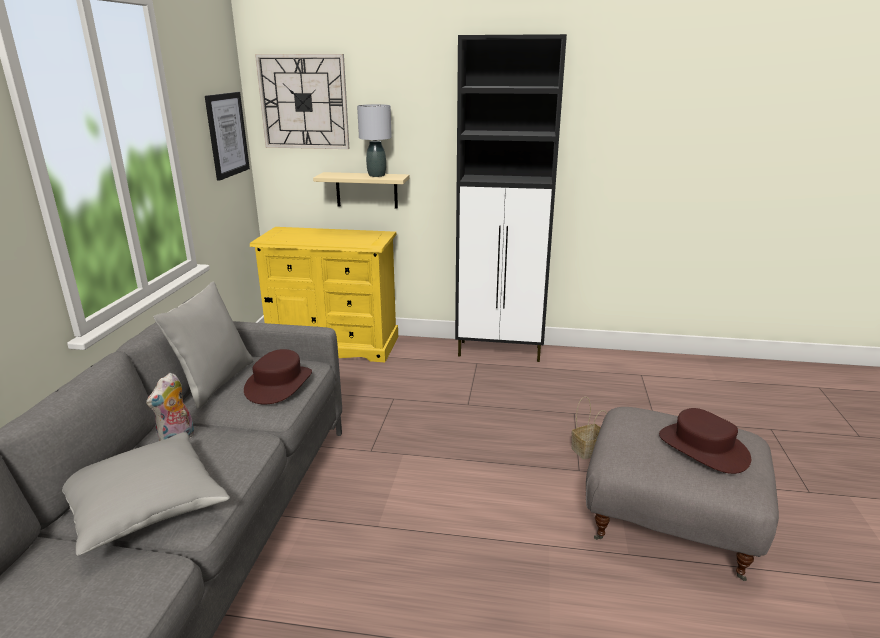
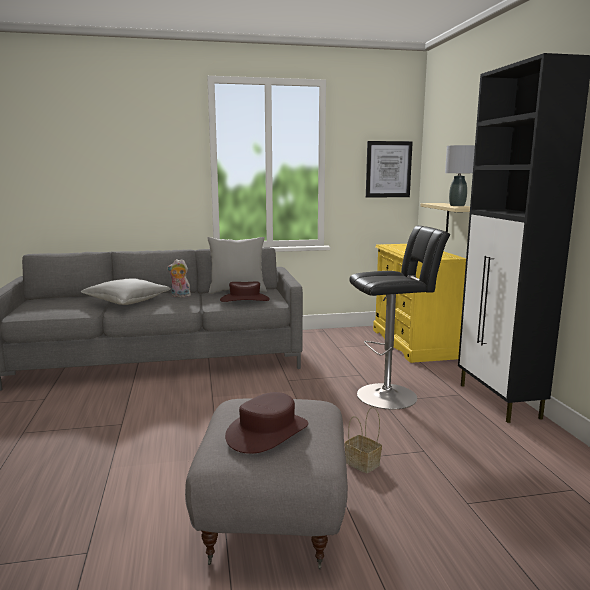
camera: 70 degrees right, 10 degrees down
wall clock [255,54,350,149] -> none
none -> black stool [349,226,450,410]

